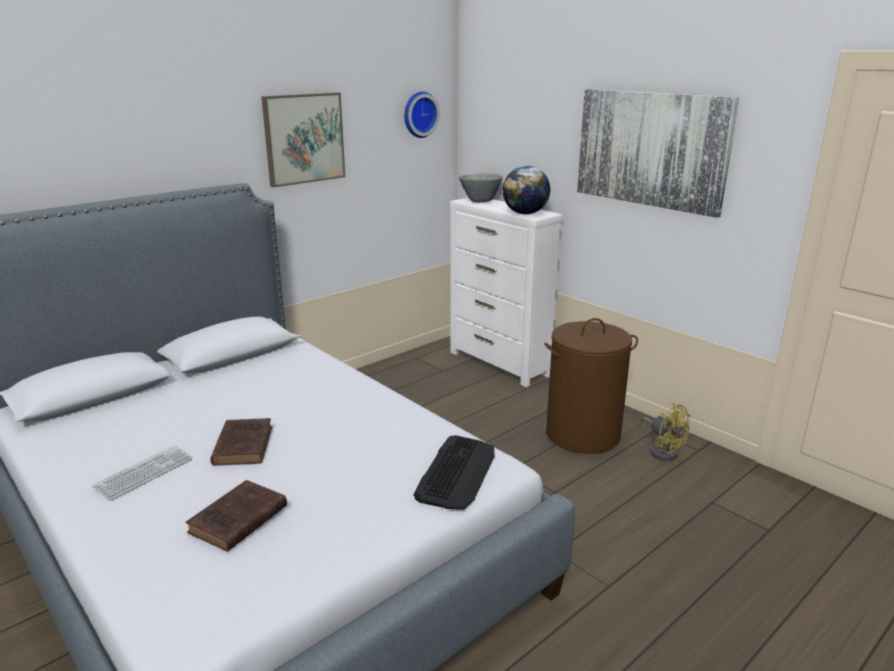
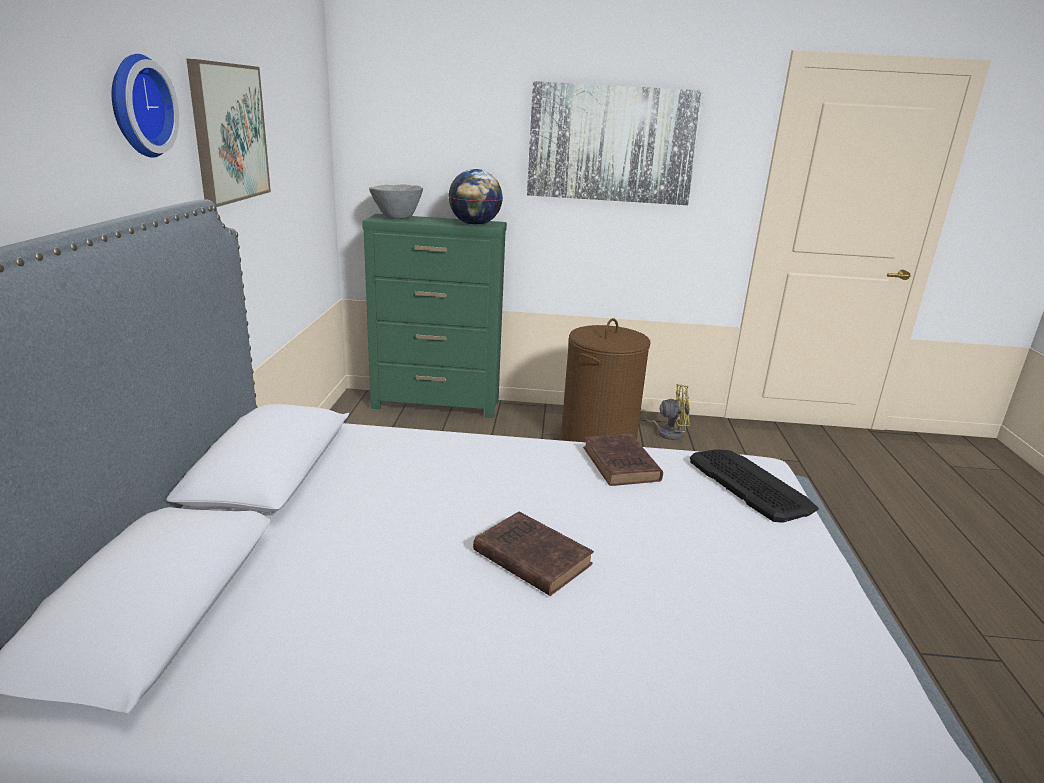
camera: 45 degrees left, 0 degrees up
keyboard [92,445,193,501] -> none
brown book [186,480,287,552] -> brown book moved to [583,434,663,486]
wall clock [404,91,440,138] -> wall clock moved to [112,54,179,158]
white dresser [450,198,563,387] -> green dresser [362,214,507,418]

